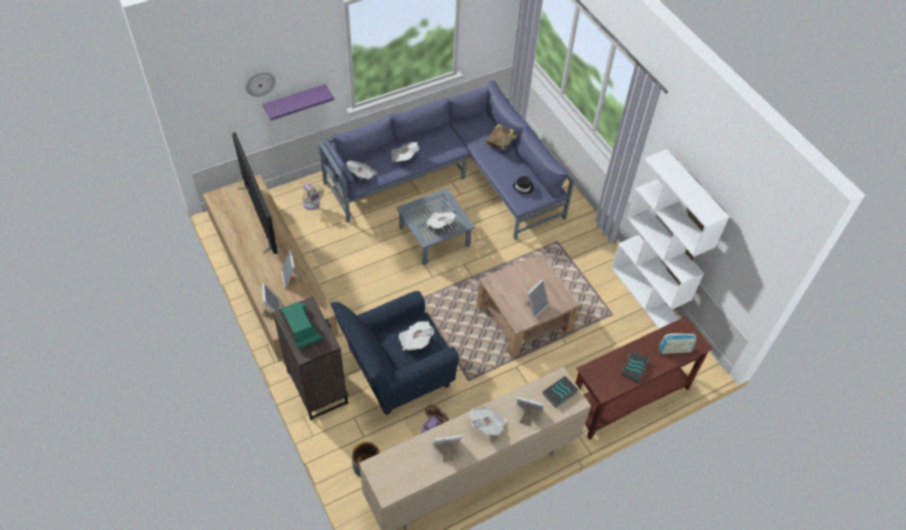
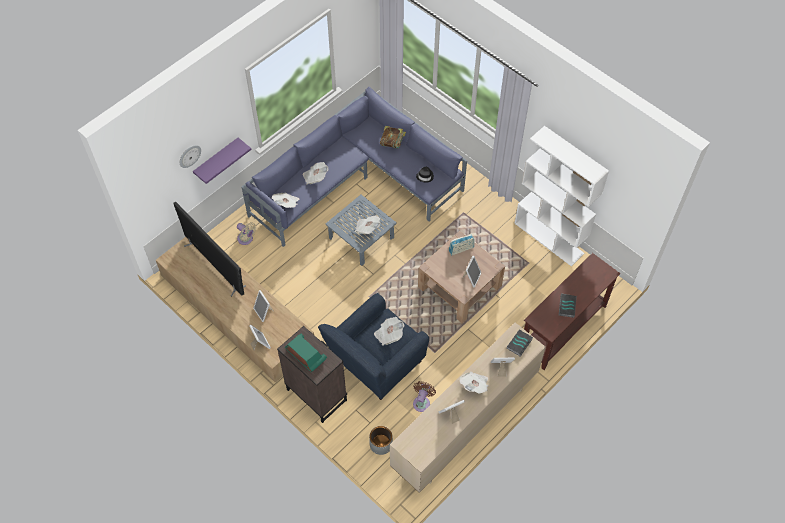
camera: 15 degrees left, 5 degrees up
radio [659,333,697,354] -> radio moved to [449,234,474,255]

